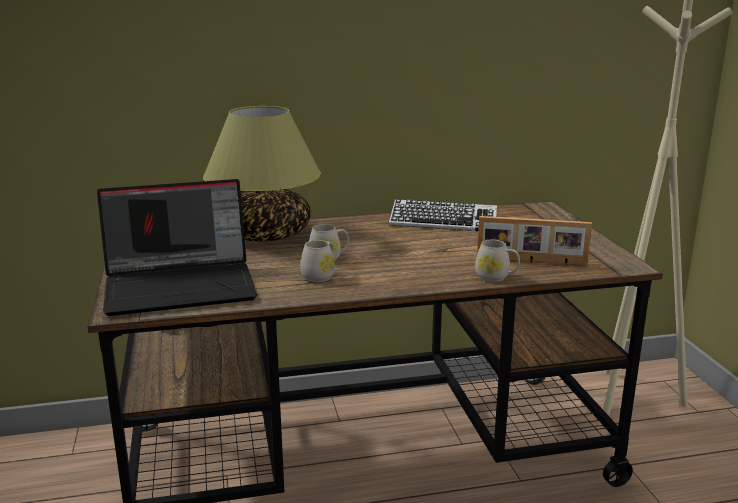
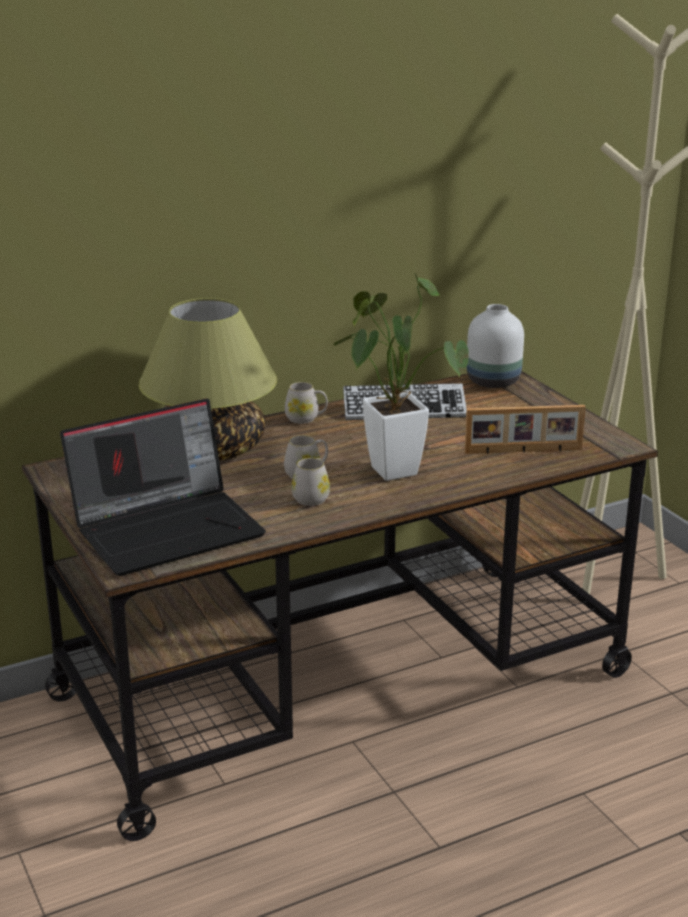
camera: 15 degrees left, 5 degrees up
white mug [475,240,520,282] -> white mug moved to [285,382,328,424]
none -> potted plant [333,273,469,481]
none -> white vase [466,304,524,388]

